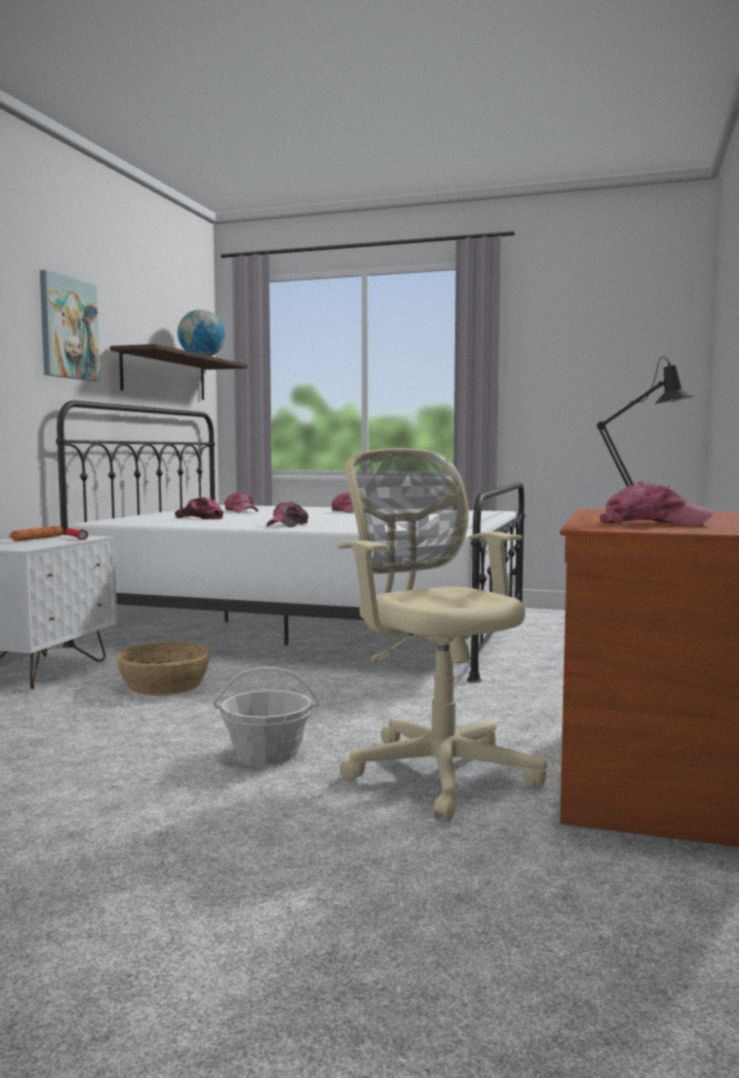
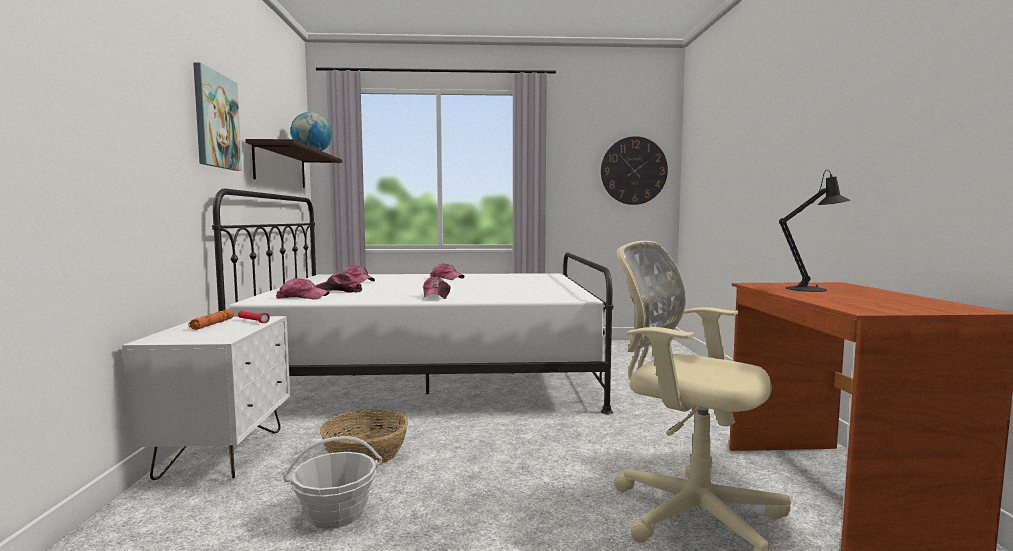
camera: 20 degrees left, 0 degrees up
basket [213,667,320,765] -> basket moved to [283,436,382,529]
cap [599,481,715,526] -> cap moved to [276,278,330,300]
none -> wall clock [601,136,668,205]

